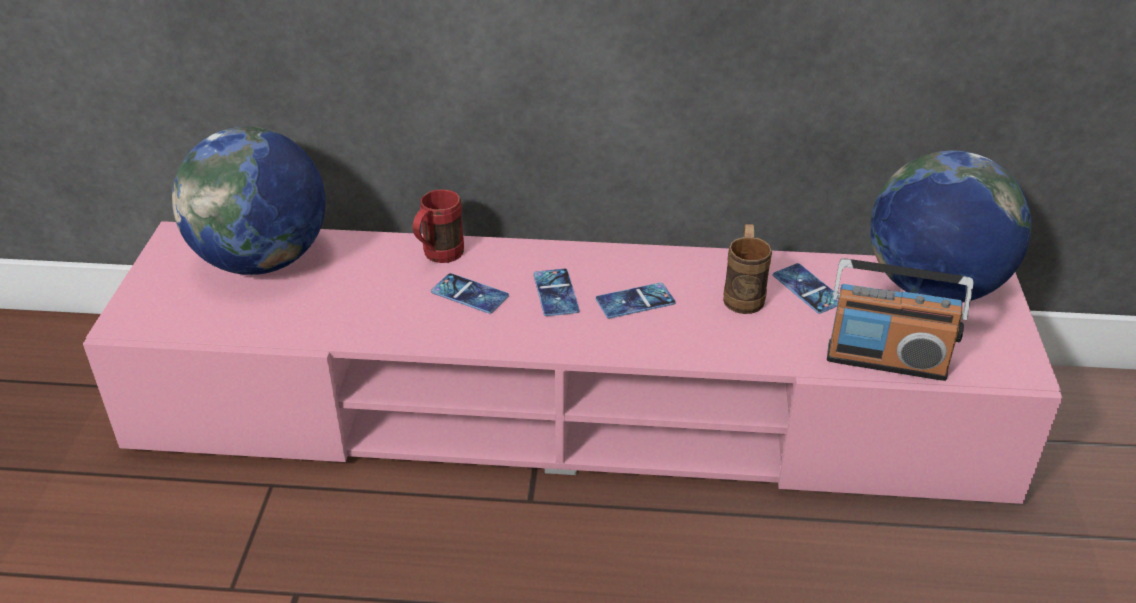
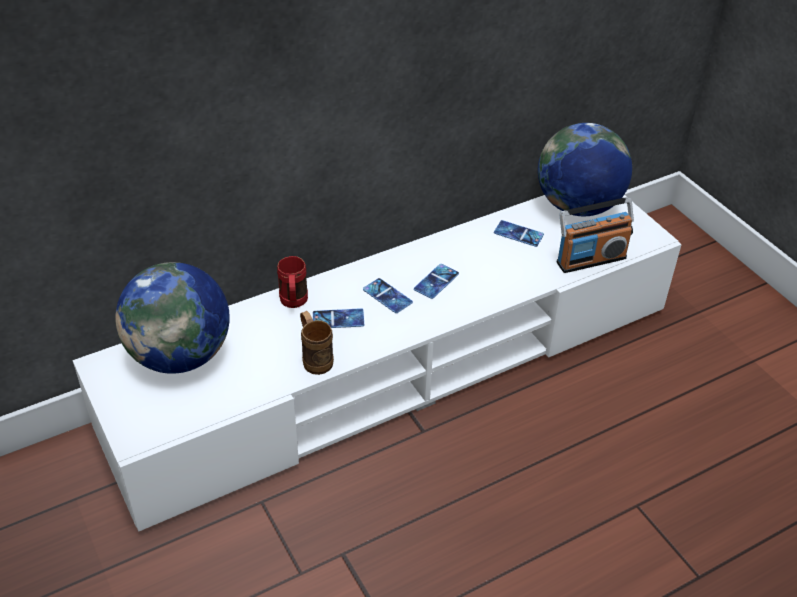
camera: 35 degrees left, 5 degrees up
pink tv stand [83,221,1063,504] -> white tv stand [73,195,682,532]
brown mug [723,224,772,314] -> brown mug moved to [300,311,334,375]

